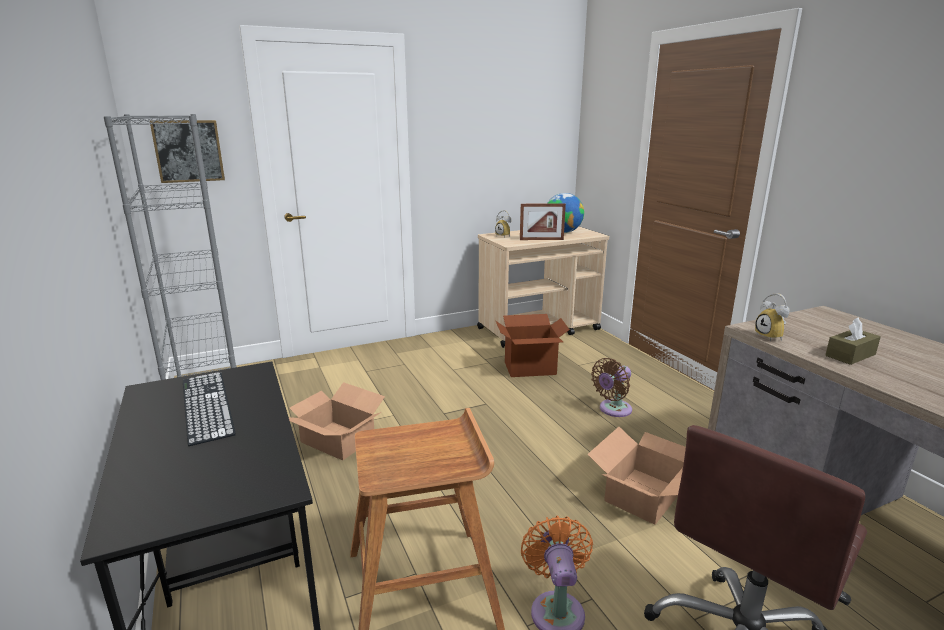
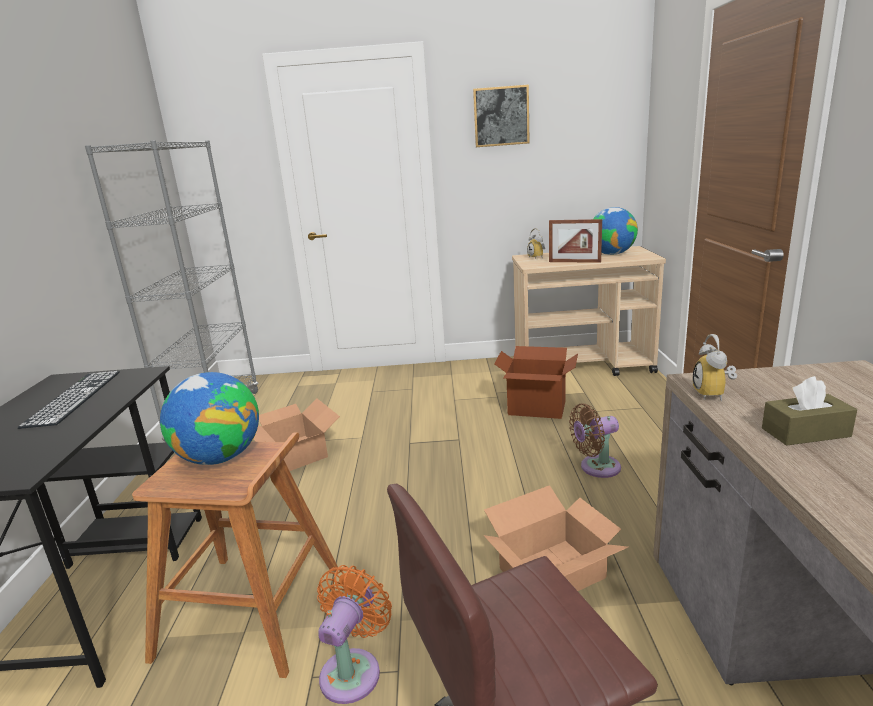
camera: 25 degrees right, 0 degrees up
picture [150,120,225,183] -> picture moved to [473,84,530,147]
none -> globe [160,372,259,465]

